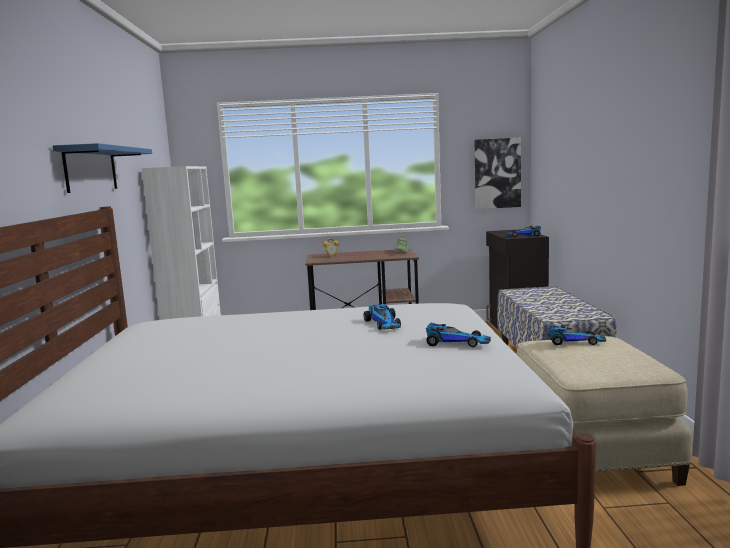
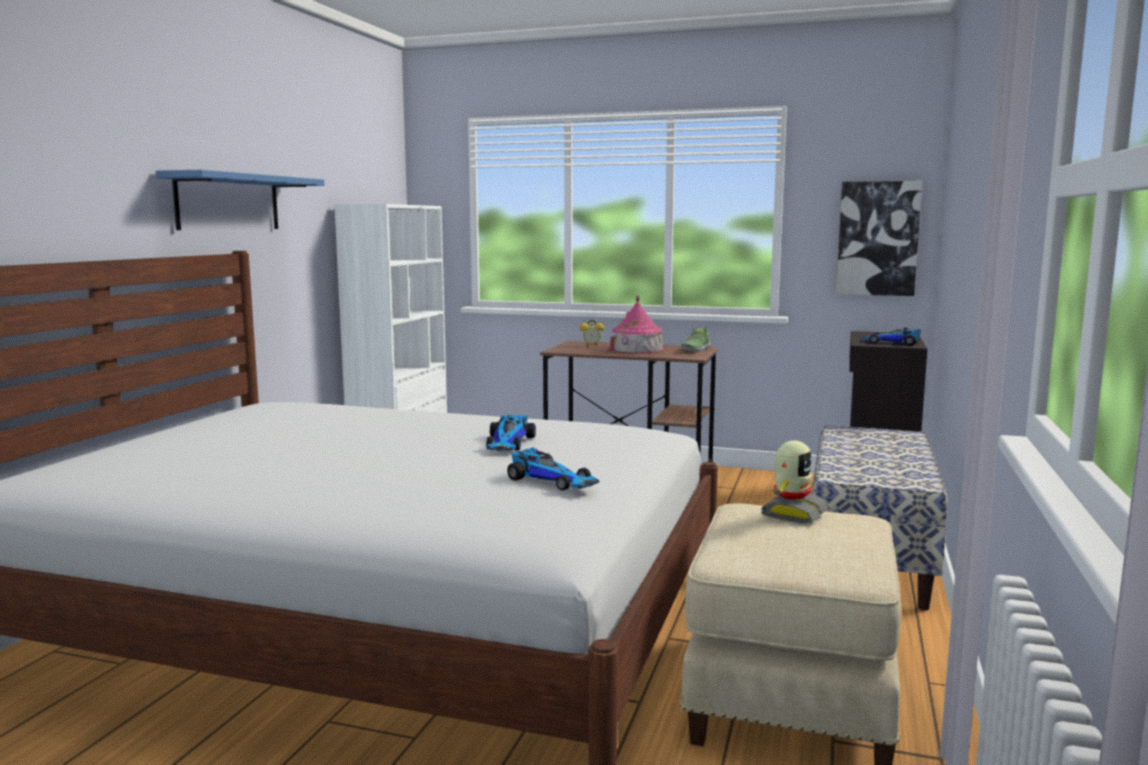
camera: 20 degrees right, 0 degrees up
toy car [548,325,606,345] -> toy robot [761,440,829,523]
none -> toy house [606,296,664,354]

